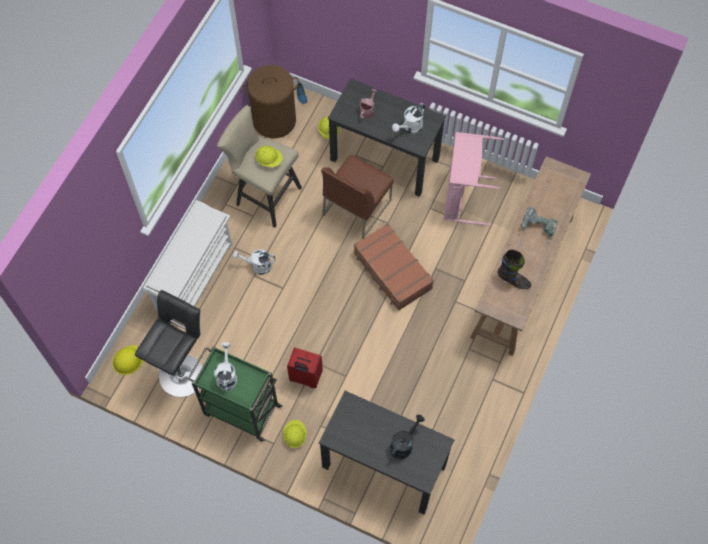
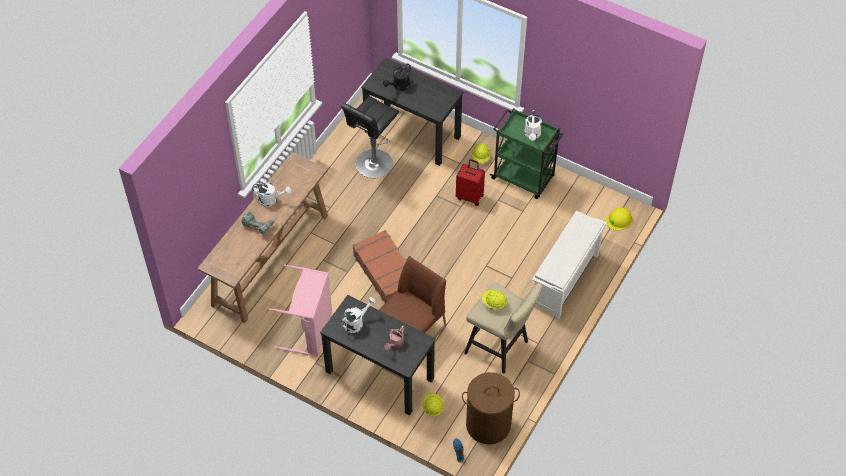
camera: 175 degrees left, 10 degrees down
black stool [135,290,203,397] -> black stool moved to [341,96,399,178]
white watering can [233,249,276,275] -> white watering can moved to [252,182,291,207]
black boot [498,249,531,289] -> none

